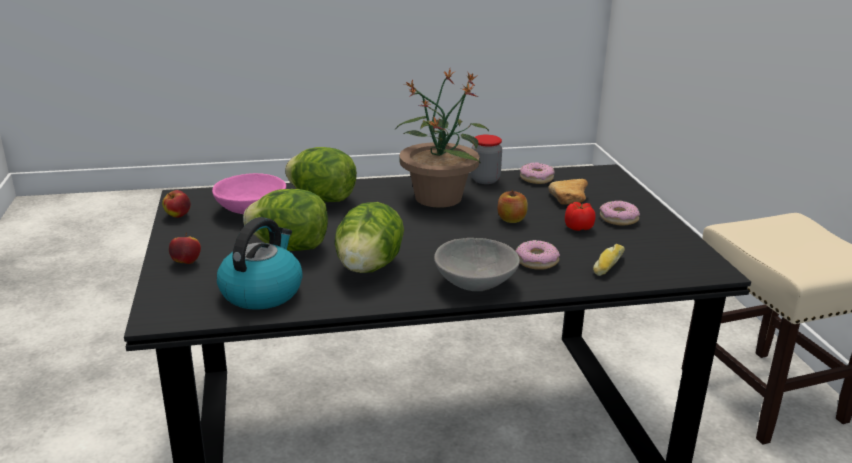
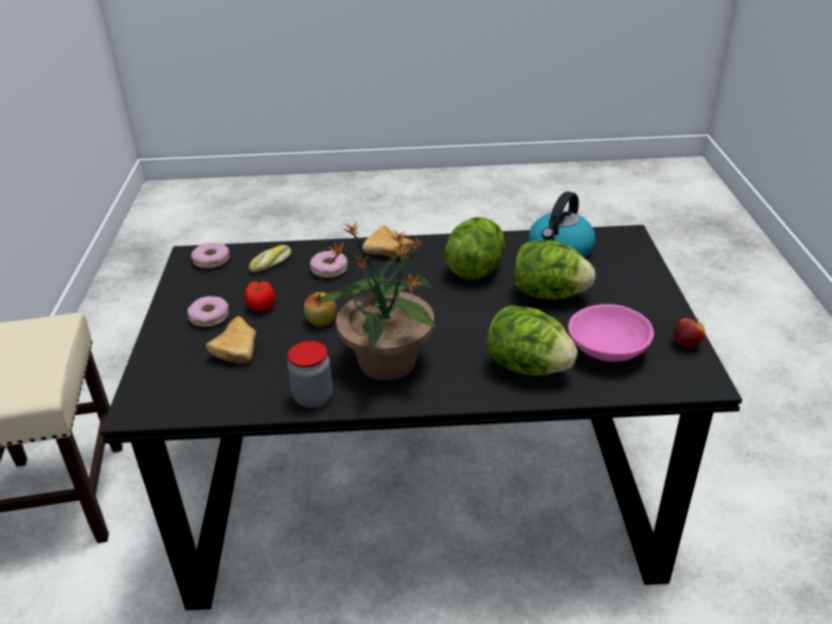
camera: 170 degrees left, 10 degrees up
apple [169,233,201,264] -> none
grey bowl [434,238,520,291] -> bread [362,226,415,257]
donut [520,162,555,184] -> donut moved to [191,243,229,269]

